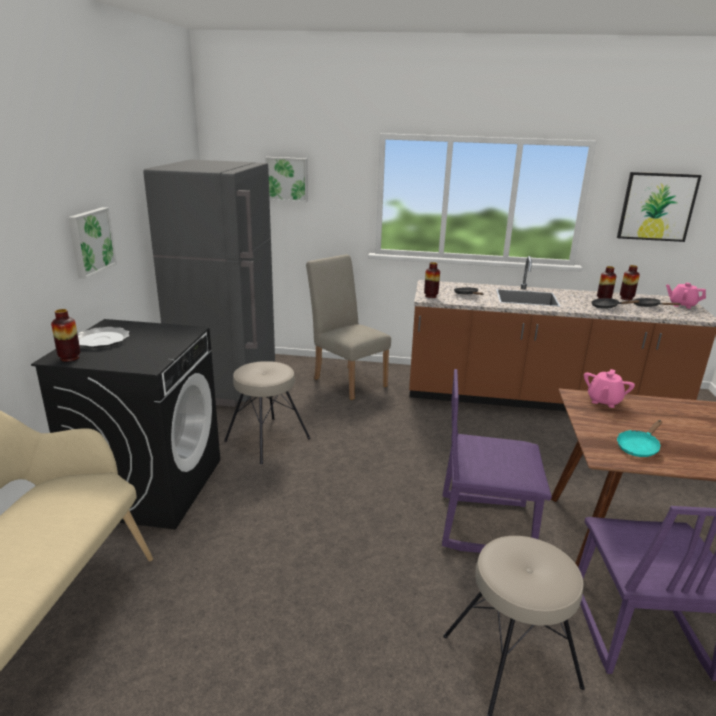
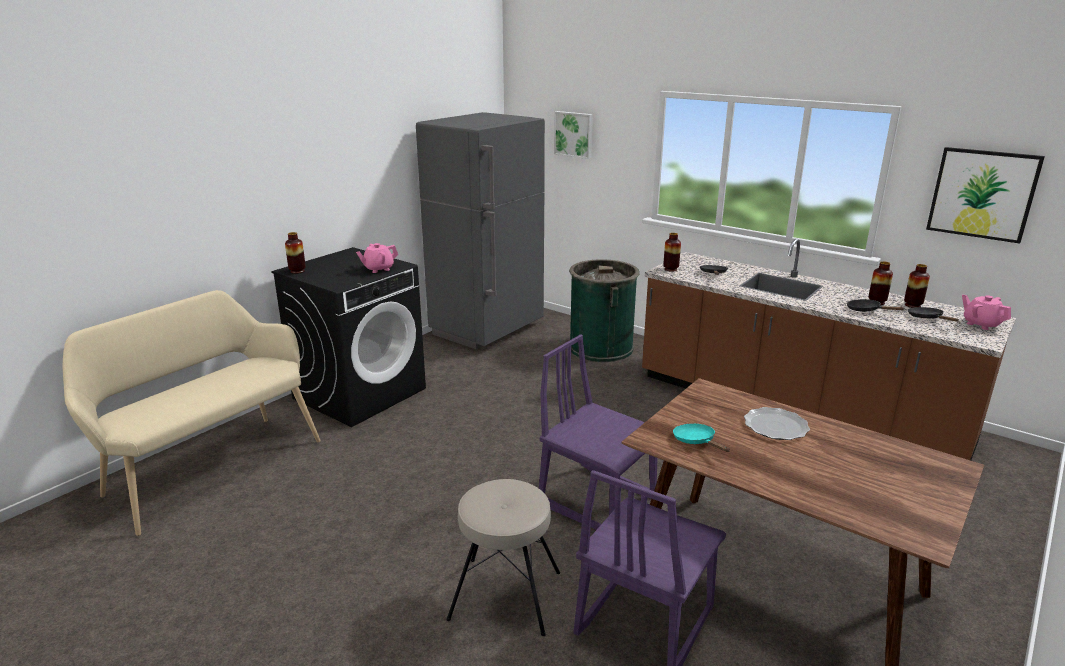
camera: 30 degrees right, 0 degrees up
picture [68,207,117,279] -> none
plate [78,327,129,348] -> plate moved to [744,407,810,440]
beige stool [224,361,311,464] -> none
beige chair [306,254,391,400] -> green trash can [569,259,640,362]
pink teapot [584,369,635,408] -> pink teapot moved to [356,243,398,273]
turquoise frying pan [617,420,662,457] -> turquoise frying pan turned 75 degrees clockwise [673,423,730,452]

